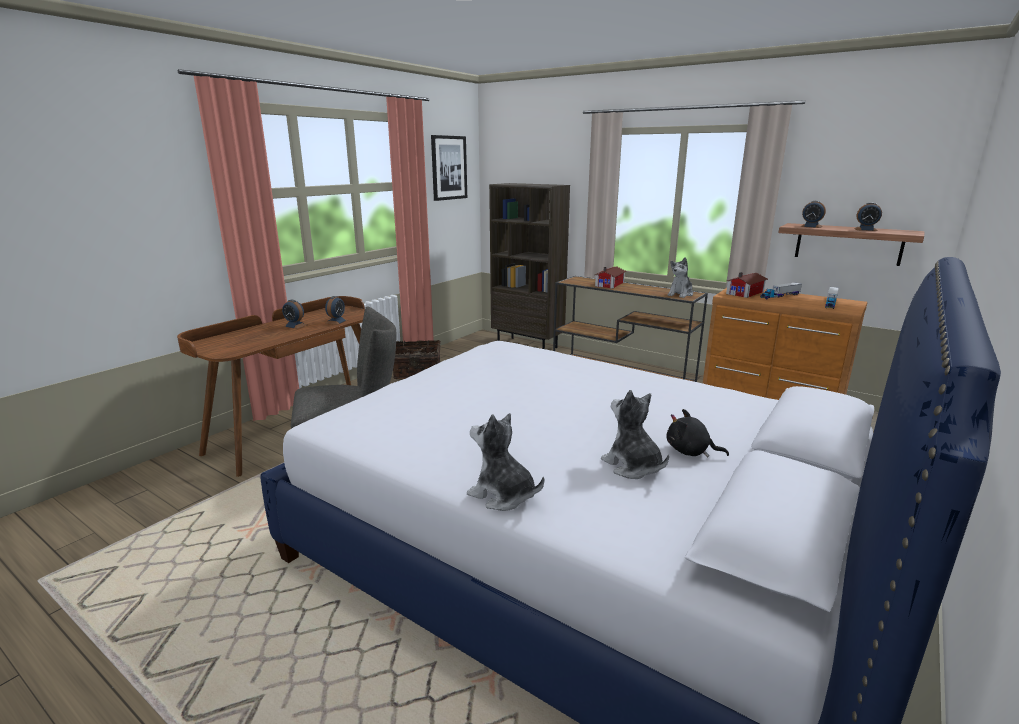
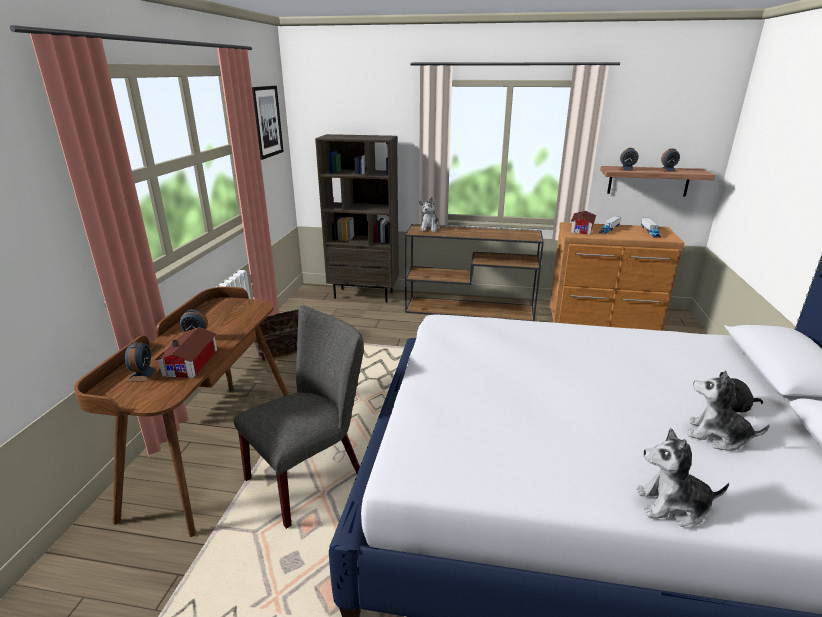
camera: 25 degrees left, 5 degrees up
alarm clock [325,296,347,325] -> alarm clock moved to [125,342,157,382]
toy house [595,266,626,288] -> toy house moved to [155,327,217,378]
plush toy [667,257,693,298] -> plush toy moved to [419,197,440,232]

